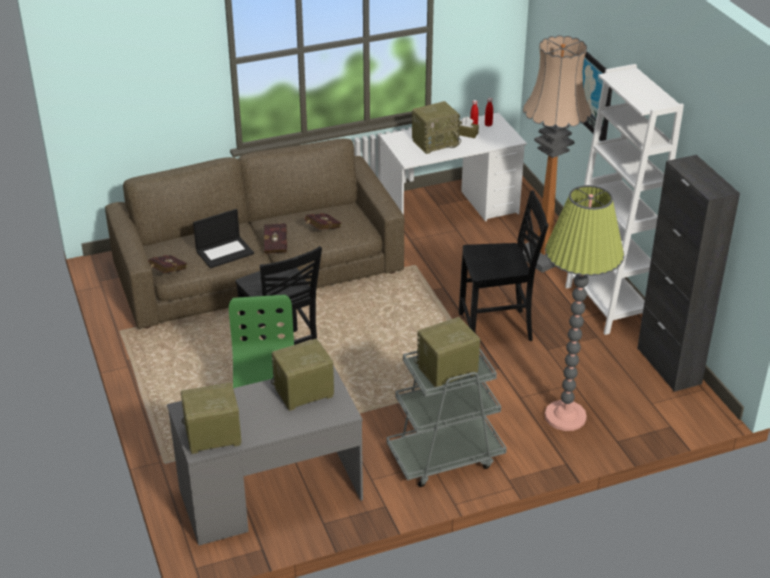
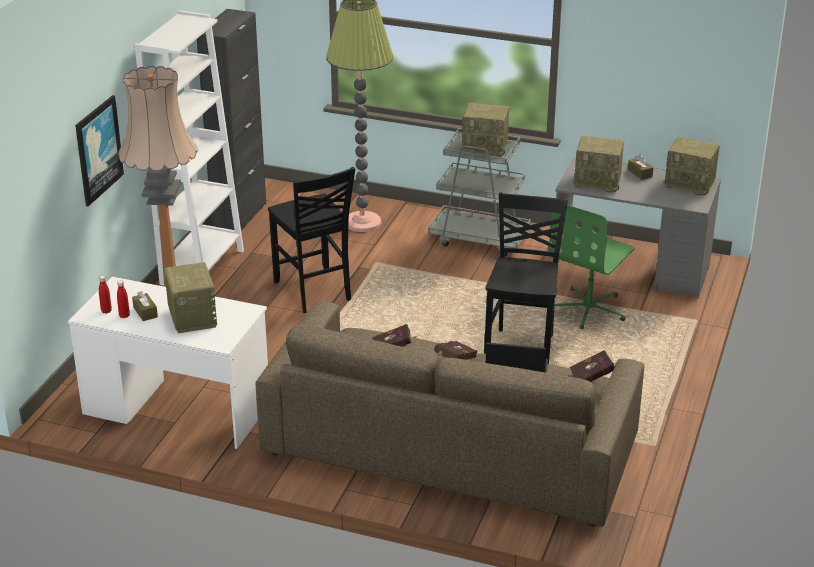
camera: 140 degrees left, 5 degrees down
radio [412,101,461,154] -> radio turned 60 degrees clockwise [164,262,217,333]
black chair [459,191,549,341] -> black chair turned 150 degrees counterclockwise [268,167,355,313]
none -> brown tissue box [628,154,653,180]

